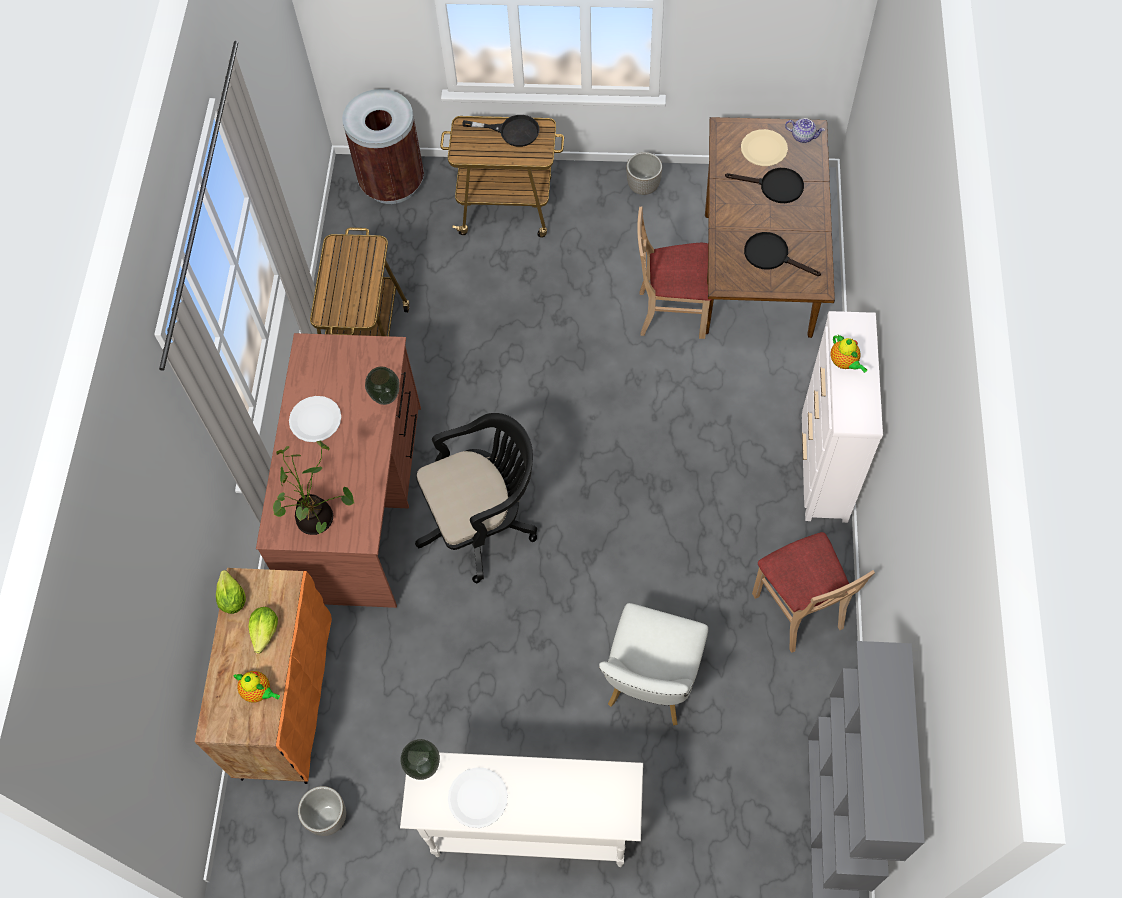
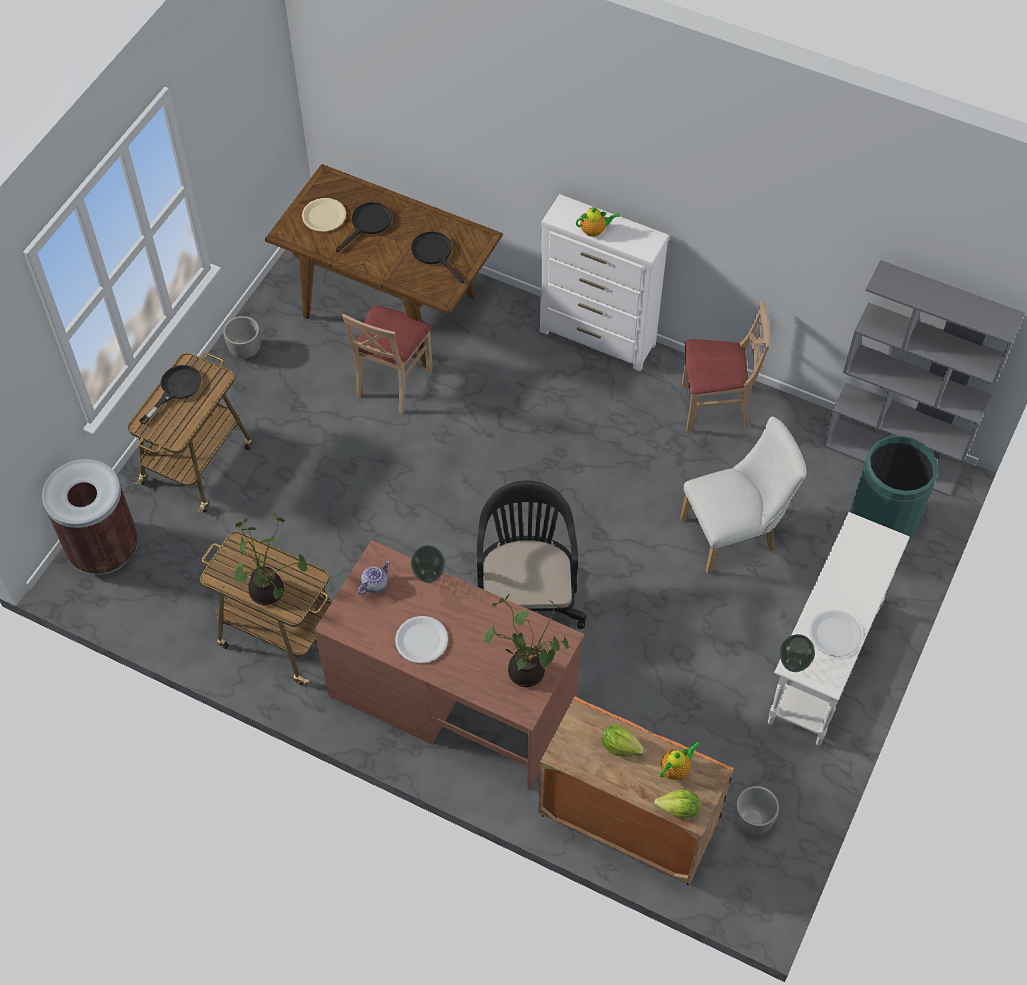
camera: 70 degrees left, 5 degrees down
lettuce [216,570,246,614] -> lettuce moved to [654,790,701,818]
white chair [599,603,708,725] -> white chair turned 60 degrees counterclockwise [680,416,807,574]
black frying pan [744,232,821,276] -> black frying pan turned 90 degrees clockwise [411,232,464,283]
teapot [785,118,825,143] -> teapot moved to [358,561,390,595]
none -> potted plant [234,513,308,605]
none -> green trash can [849,436,938,542]

